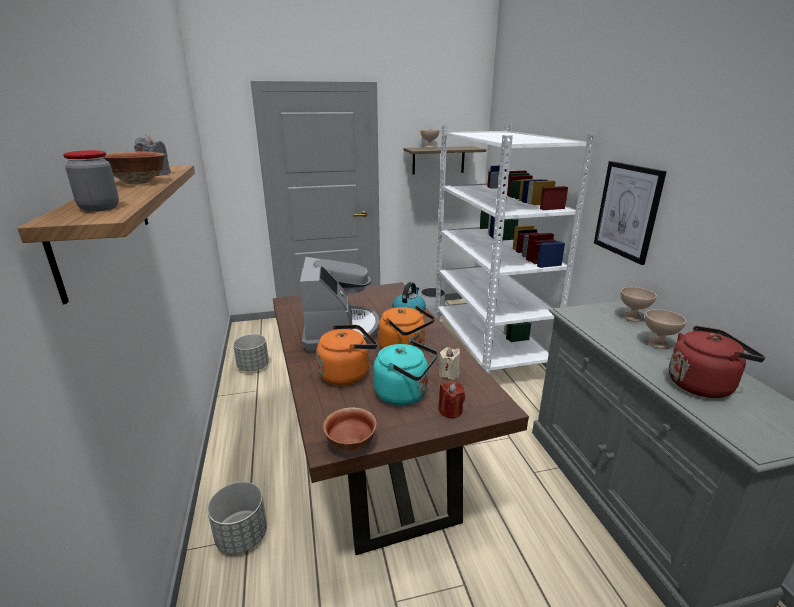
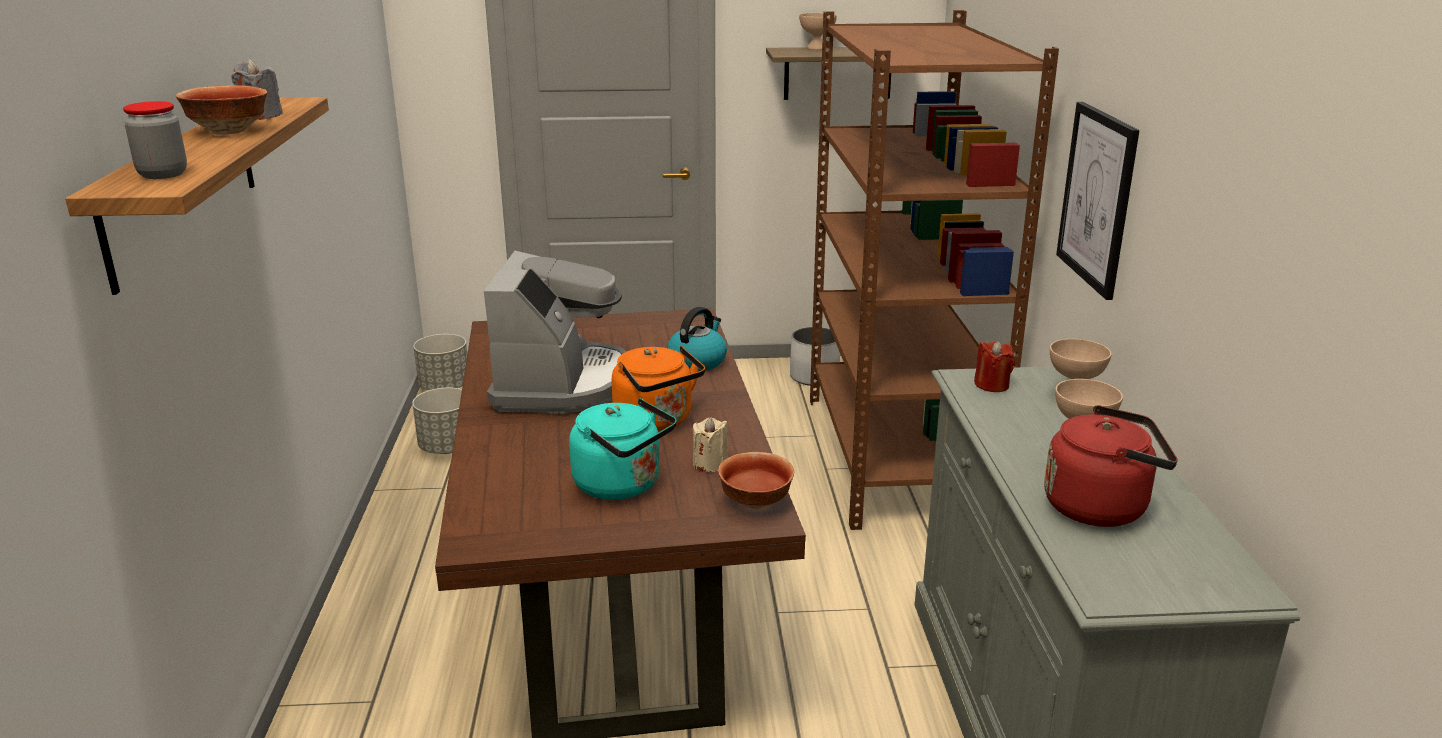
camera: 10 degrees right, 0 degrees up
grey planter [207,482,267,554] -> grey planter moved to [413,334,467,390]
orange kettle [317,325,377,385] -> none
bowl [323,407,377,452] -> bowl moved to [718,452,794,509]
white bookcase [435,124,595,375] -> brown bookcase [810,10,1059,530]
red candle [438,381,465,418] -> red candle moved to [974,340,1015,392]

